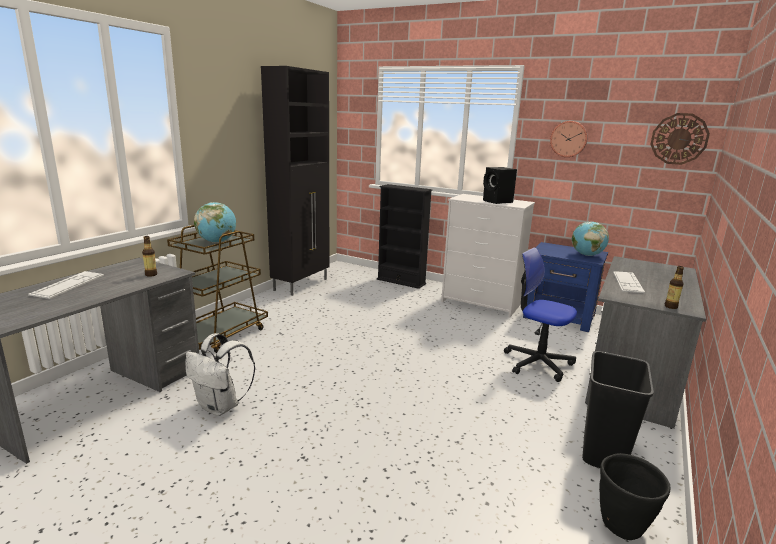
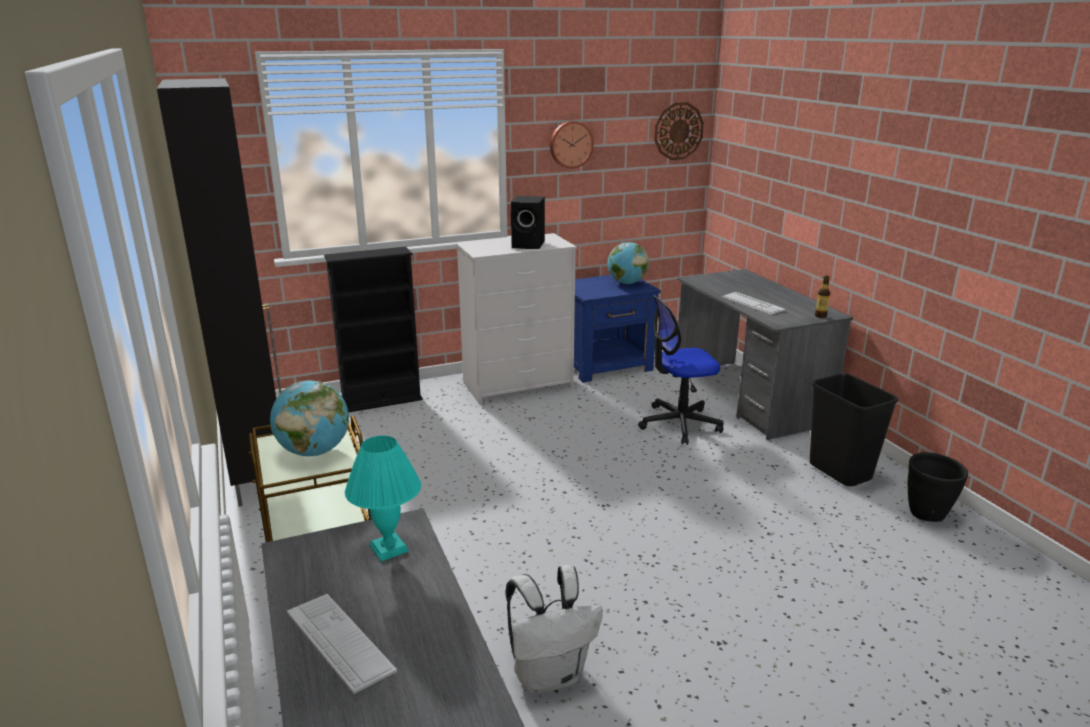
camera: 50 degrees left, 5 degrees up
bottle [142,236,157,277] -> turquoise table lamp [345,436,421,561]

